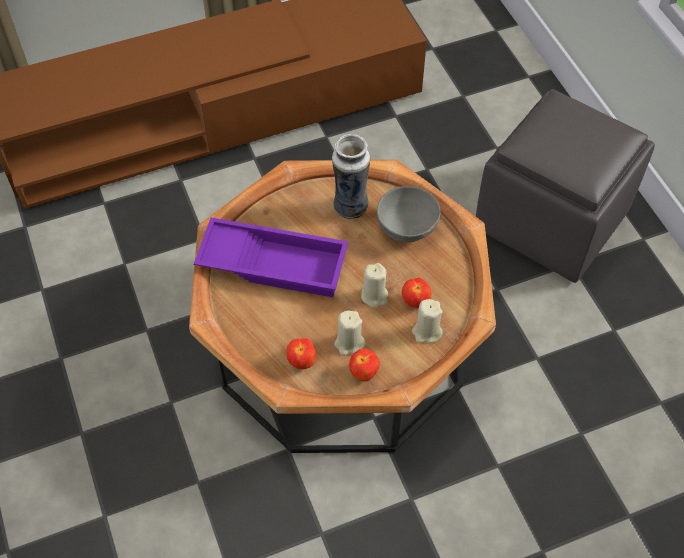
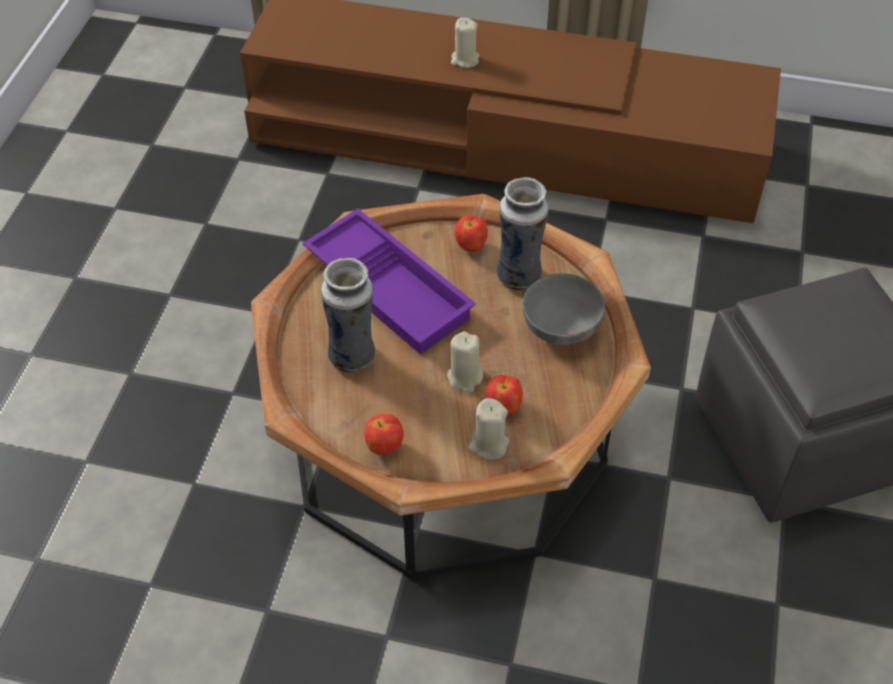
camera: 35 degrees right, 5 degrees down
apple [286,339,316,369] -> apple moved to [455,215,488,252]
beige candle [334,311,365,356] -> beige candle moved to [451,18,479,68]
none -> vase [321,258,375,373]

